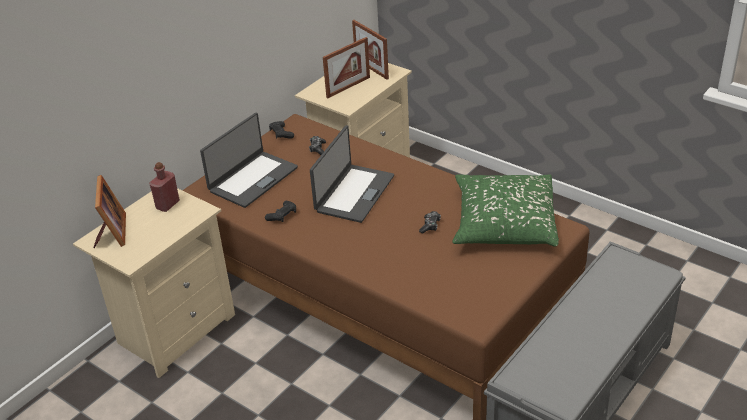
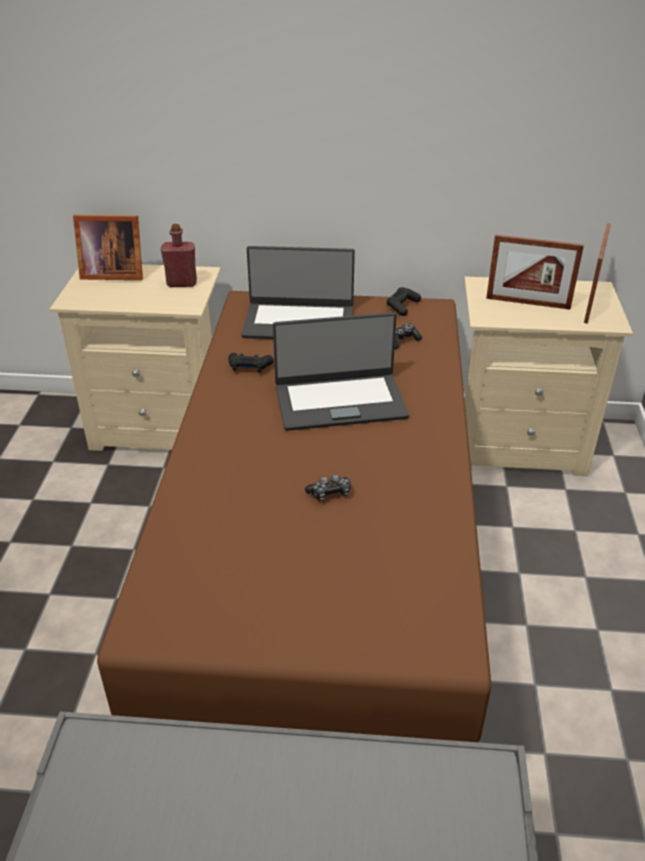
camera: 55 degrees right, 0 degrees up
picture frame [94,175,126,248] -> picture frame turned 45 degrees clockwise [73,215,143,280]
green pillow [452,174,559,247] -> none

